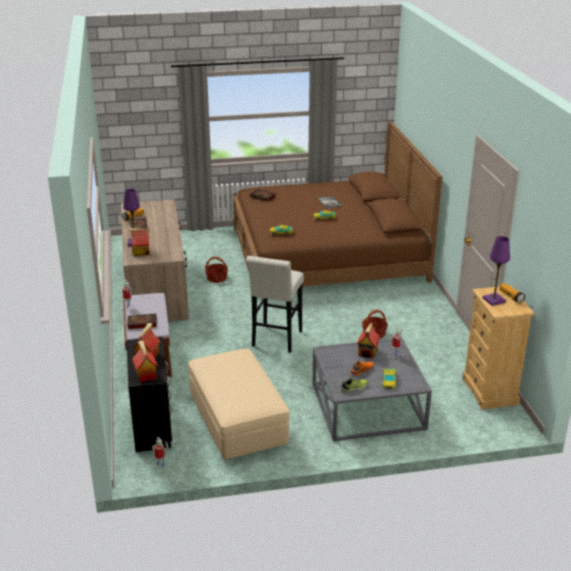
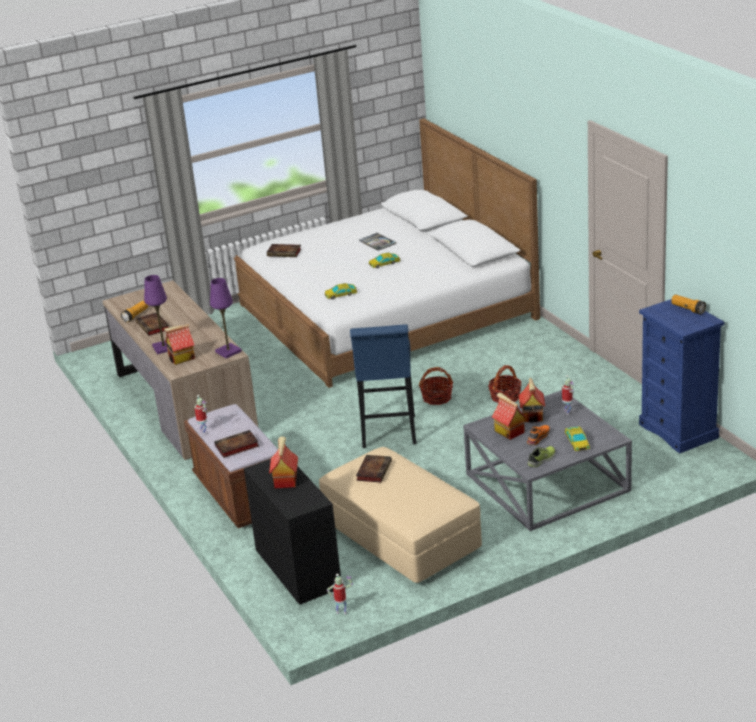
camera: 15 degrees left, 0 degrees up
toy house [132,340,158,382] -> toy house moved to [492,393,527,440]
basket [205,257,228,283] -> basket moved to [419,367,453,405]
brown bed [233,121,442,298] -> white bed [234,118,540,388]
white stool [246,256,304,353] -> blue stool [350,324,416,448]
beige dresser [462,285,535,409] -> blue dresser [639,299,724,453]
purple table lamp [482,236,510,306] -> purple table lamp moved to [210,278,242,358]
none -> book [356,455,392,482]

